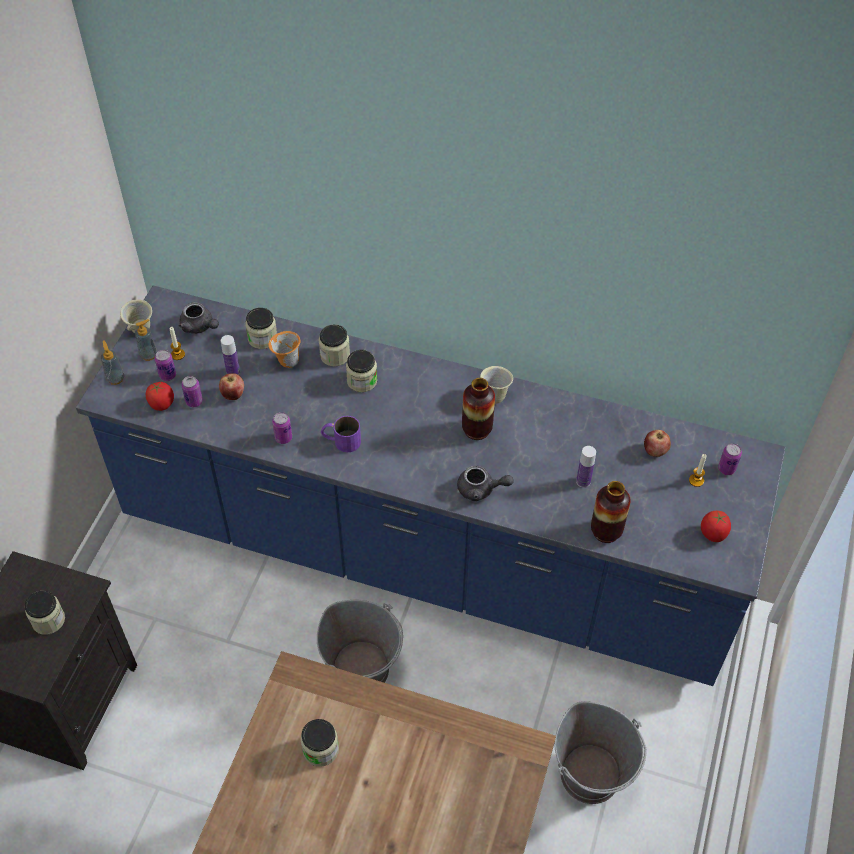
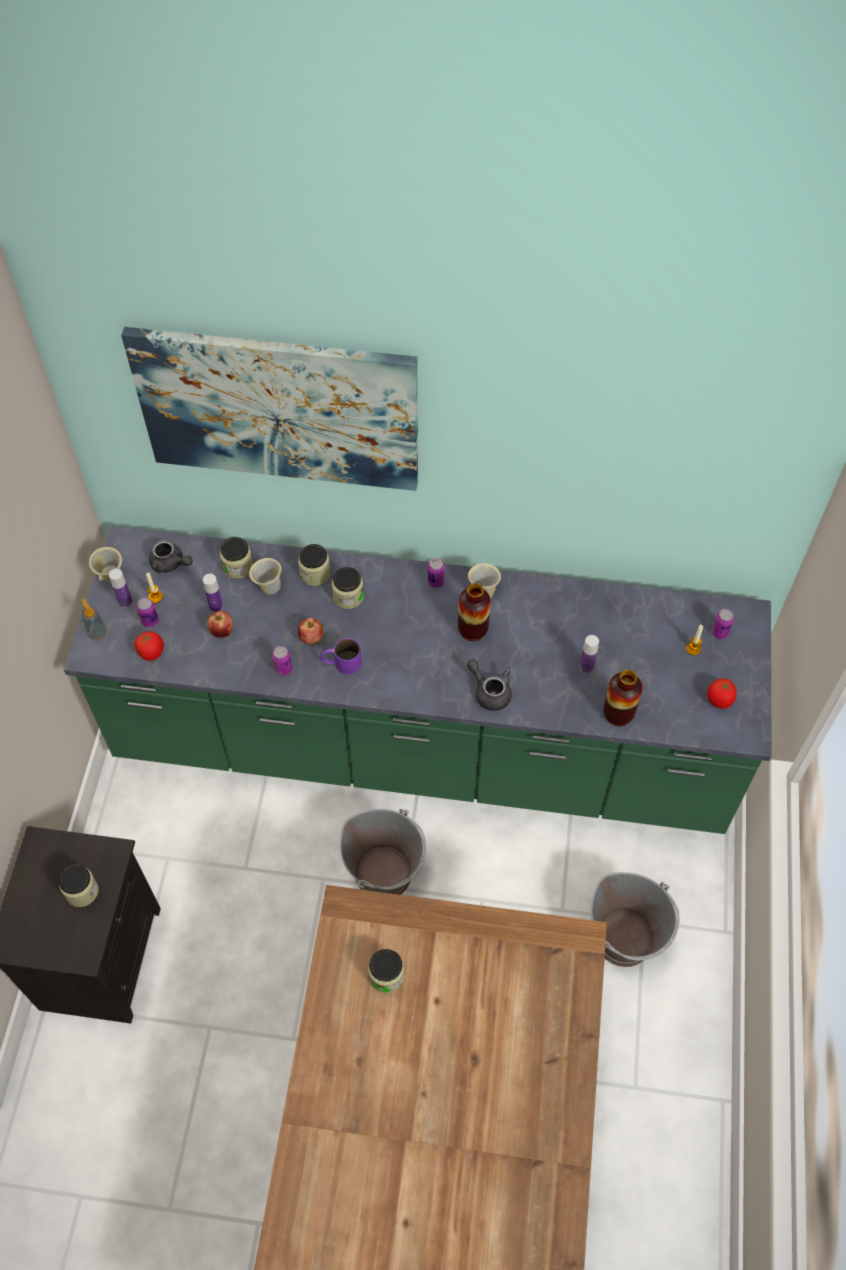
camera: 10 degrees left, 5 degrees up
blue counter [76,285,786,686] -> green counter [64,526,772,834]
soap dispenser [135,319,157,361] -> bottle [109,569,133,608]
can [181,376,203,407] -> can moved to [427,558,445,588]
orange mug [268,331,300,368] -> beige mug [249,558,282,594]
grey teapot [457,465,513,502] -> grey teapot turned 135 degrees counterclockwise [467,659,512,711]
apple [644,430,671,457] -> apple moved to [298,618,324,644]
none -> picture [121,327,418,491]

